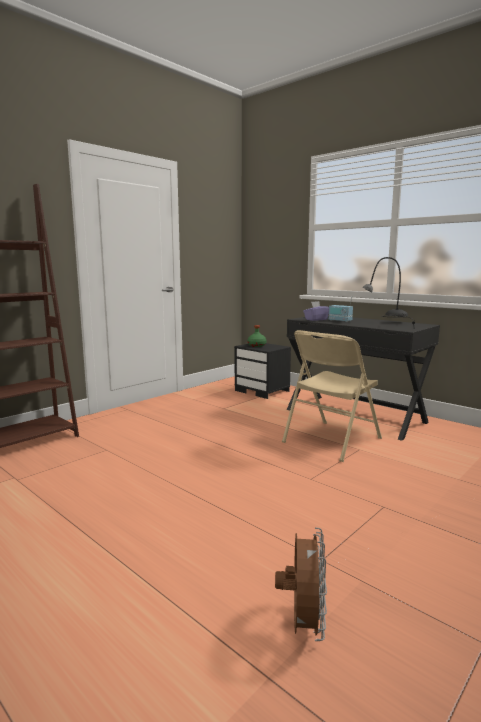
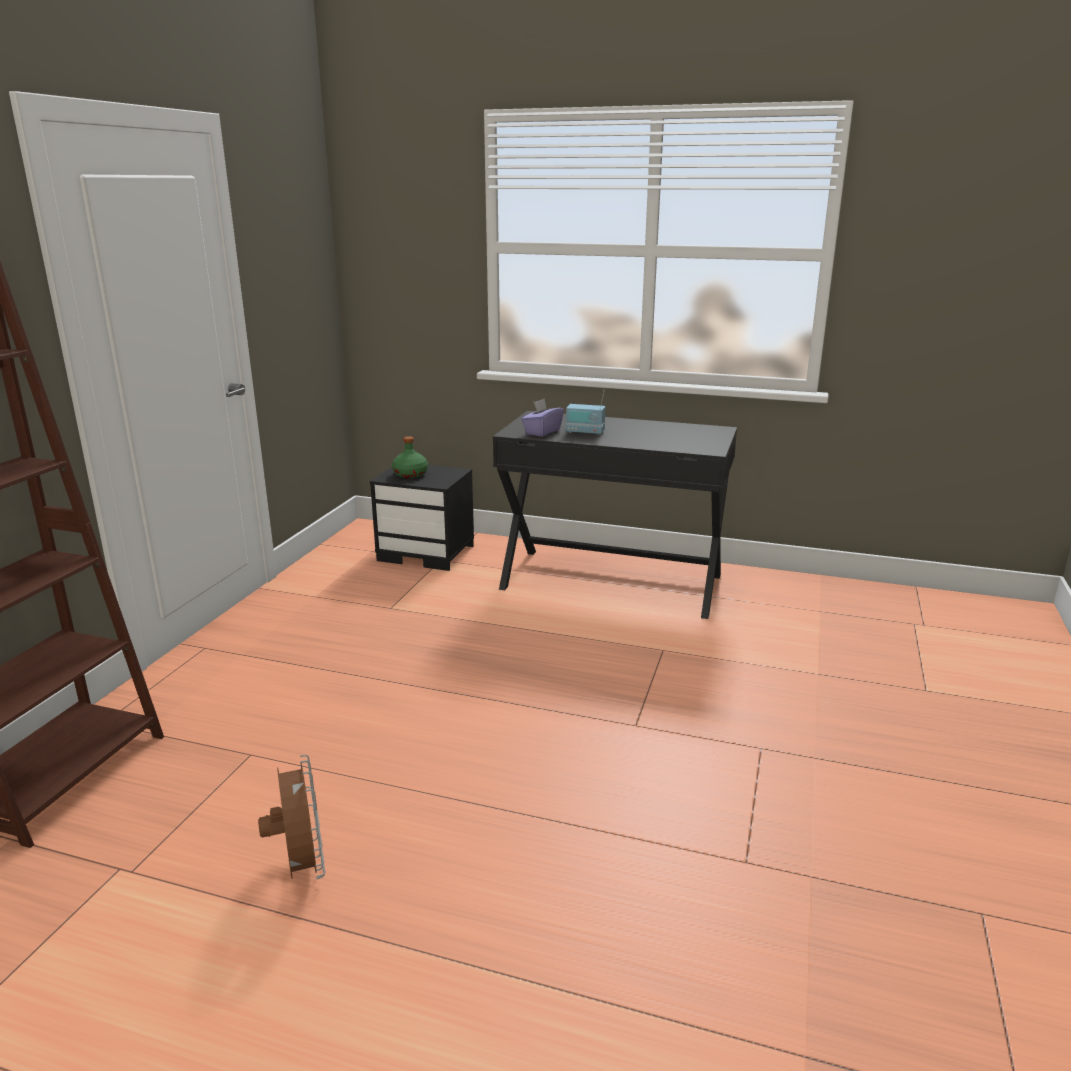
camera: 25 degrees left, 10 degrees up
brown fan [275,528,327,641] -> brown fan moved to [258,755,325,879]
beige chair [282,330,382,462] -> none
grey table lamp [363,257,415,327] -> none

